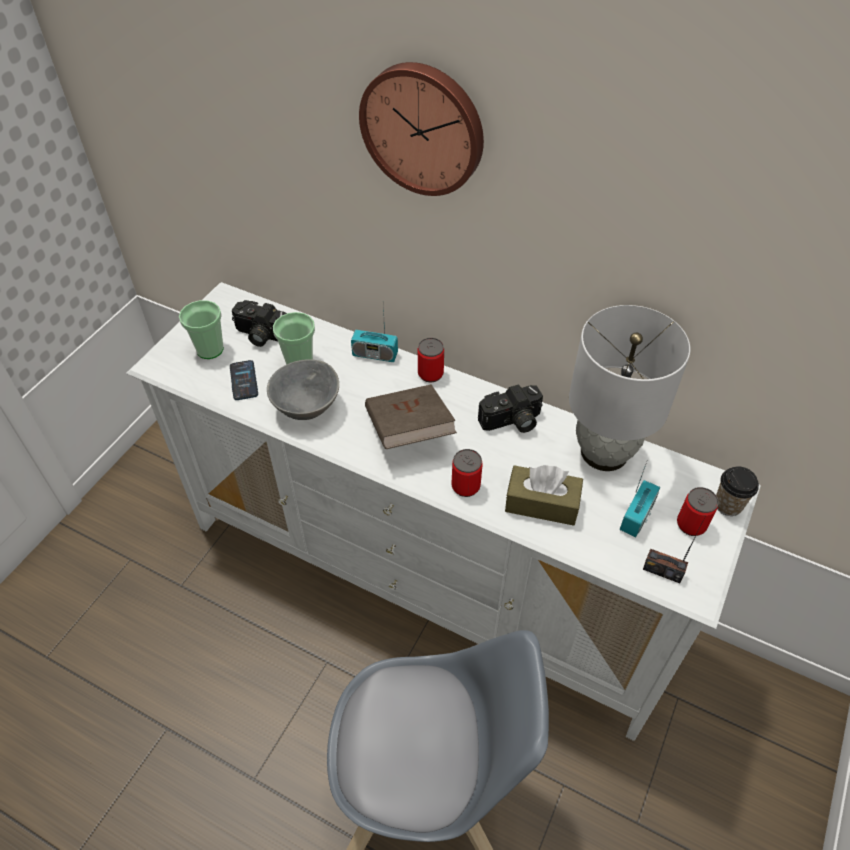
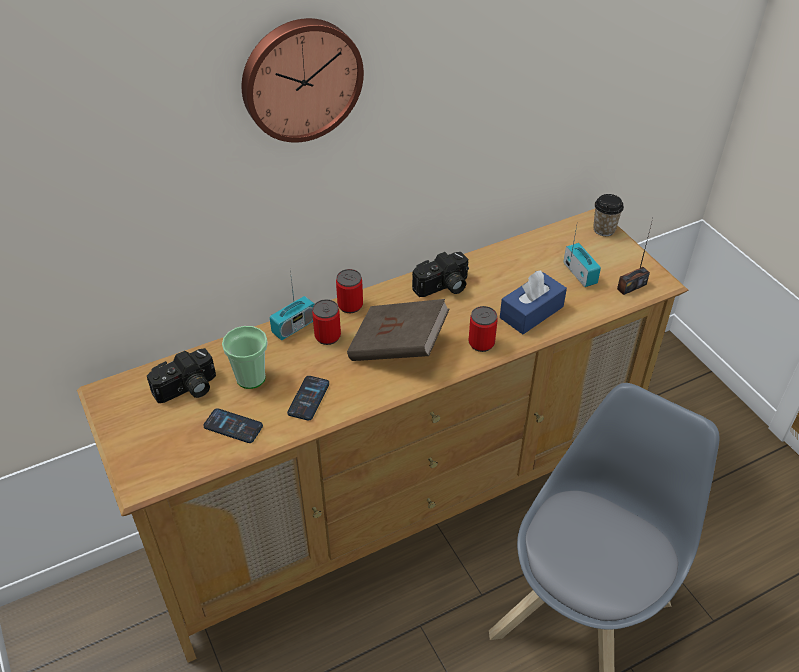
camera: 55 degrees left, 5 degrees down
white dresser [126,282,761,741] -> brown dresser [77,209,688,662]
cup [179,300,224,359] -> none
grey bowl [267,359,339,420] -> phone [287,376,329,420]
camera [478,385,543,433] -> camera turned 45 degrees clockwise [412,252,469,297]
brown tissue box [505,465,583,526] -> blue tissue box [500,270,567,334]
white table lamp [569,305,690,471] -> none
can [677,487,719,536] -> can moved to [312,299,341,345]

